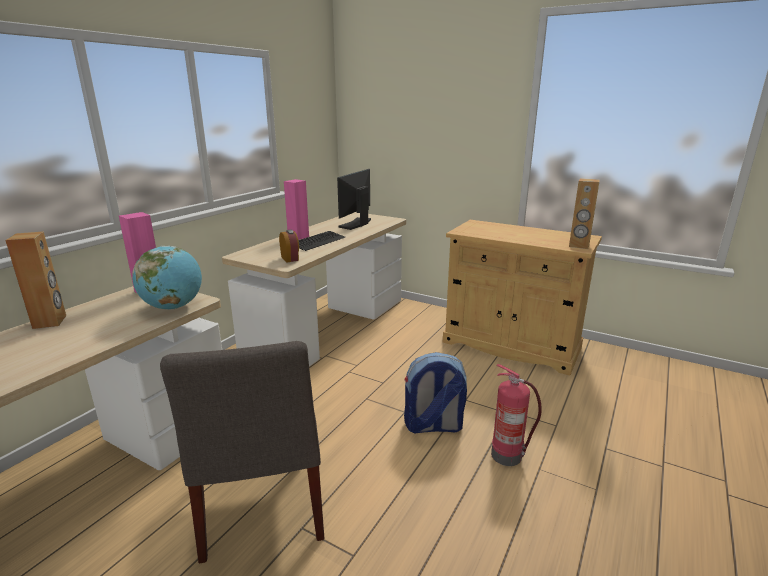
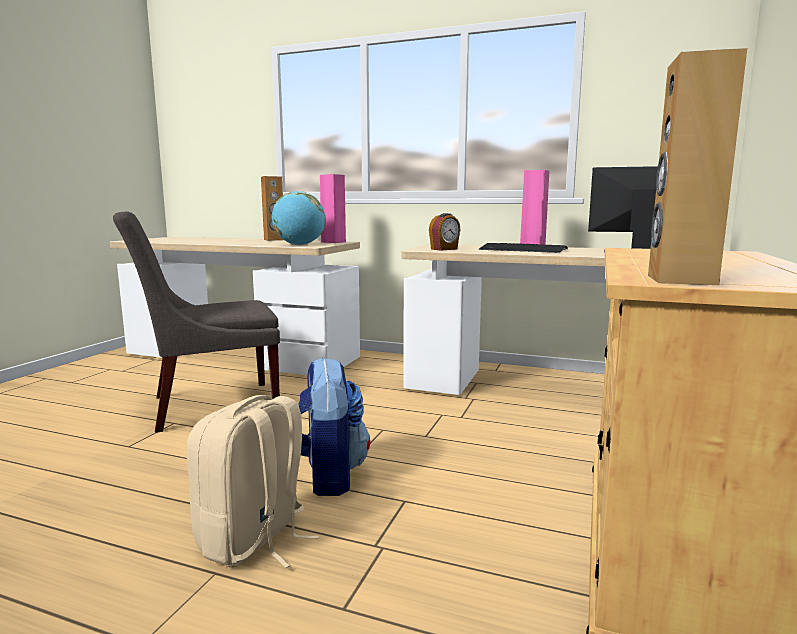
camera: 80 degrees right, 10 degrees down
fire extinguisher [491,364,542,466] -> beige backpack [187,395,320,568]

